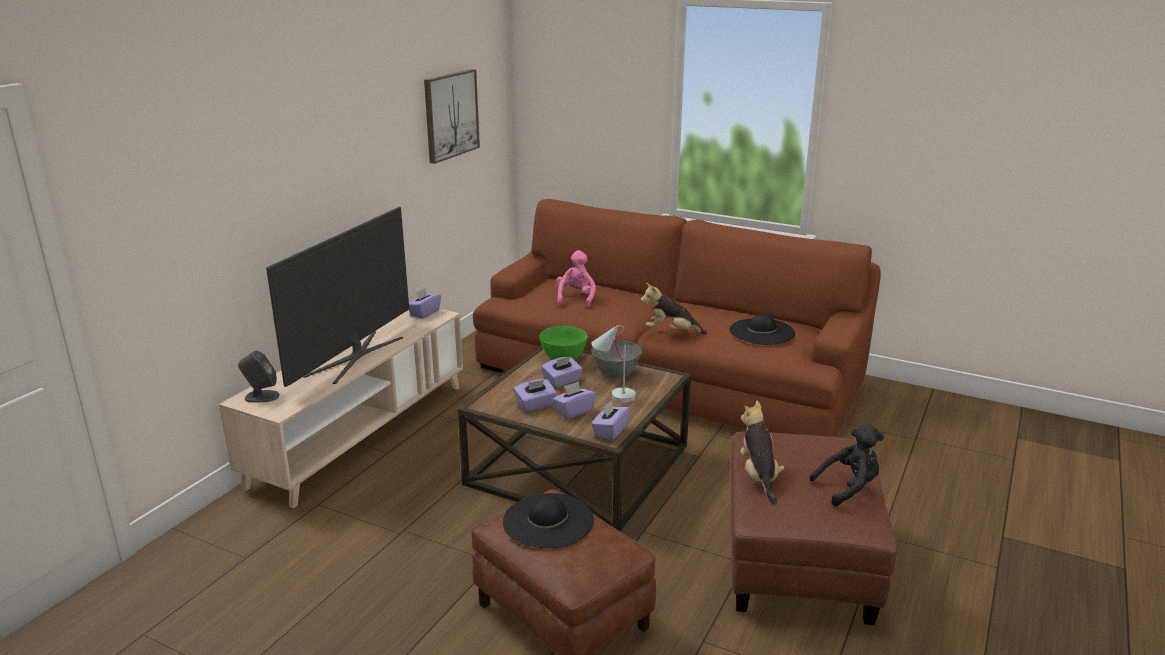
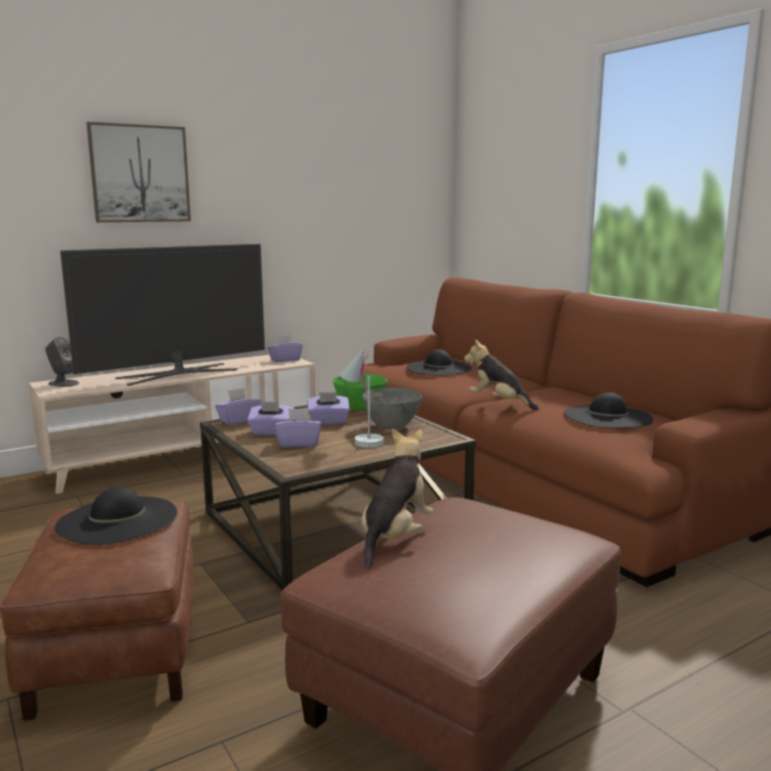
camera: 30 degrees right, 10 degrees down
picture [424,69,480,164] -> picture moved to [87,122,191,222]
pink plush toy [556,250,596,307] -> black hat [406,349,472,376]
purple tissue box [591,401,630,441] -> purple tissue box moved to [215,388,262,425]
black plush toy [809,425,884,506] -> none

